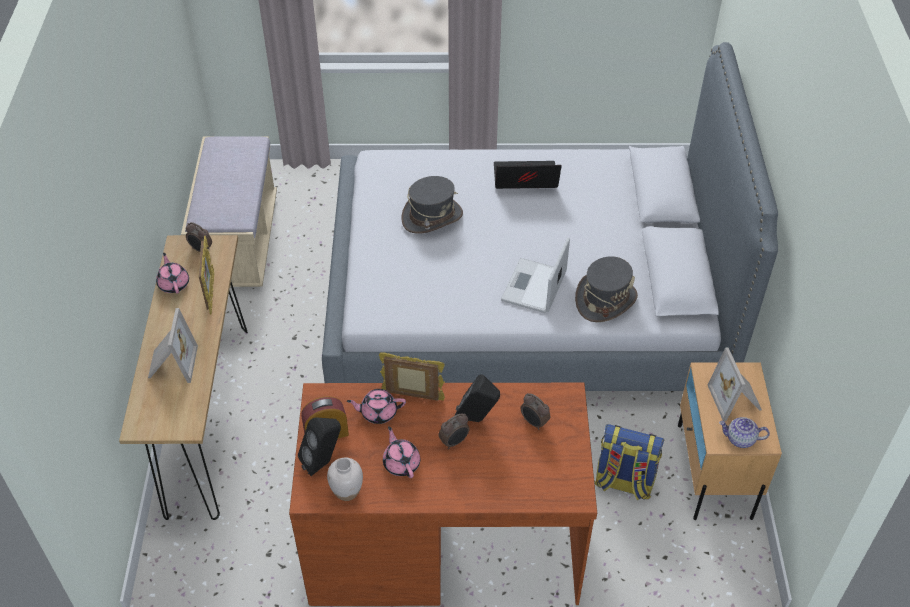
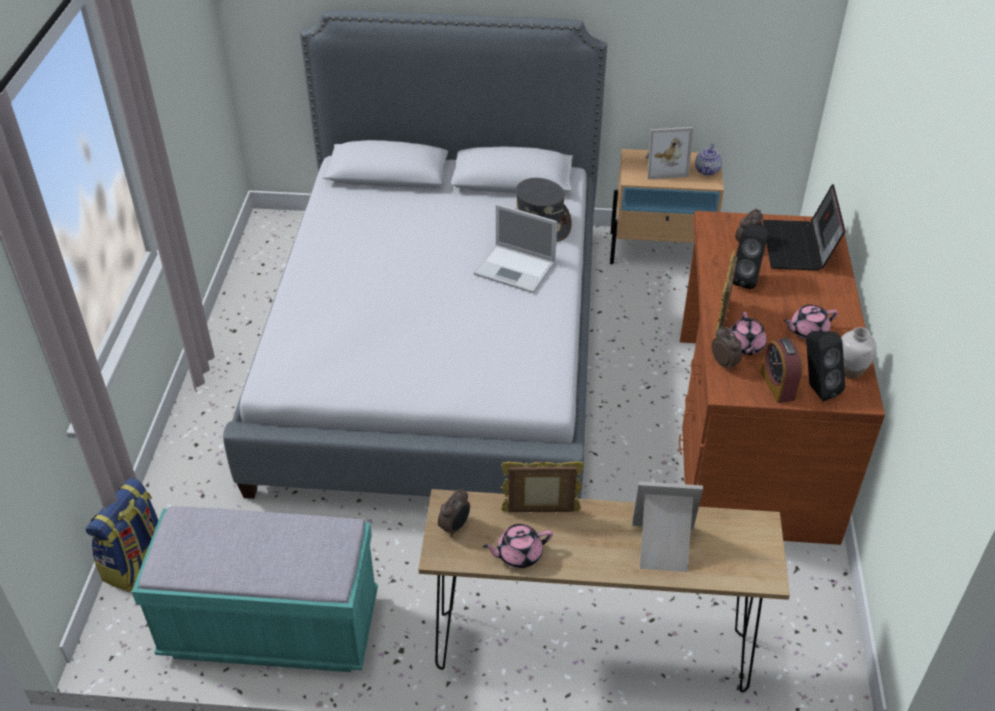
camera: 85 degrees left, 5 degrees down
beige bench [181,136,277,287] -> turquoise bench [132,506,378,672]
grey hat [401,176,463,234] -> none
alarm clock [438,413,469,449] -> alarm clock moved to [712,326,742,371]
laptop [494,161,562,189] -> laptop moved to [763,184,845,271]
backpack [595,424,665,501] -> backpack moved to [86,478,158,592]

